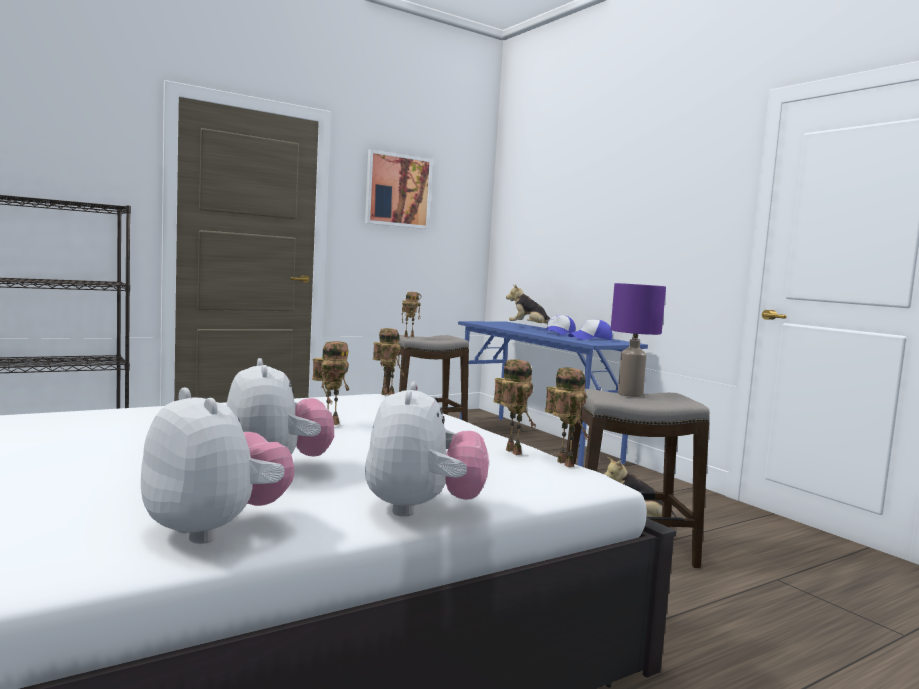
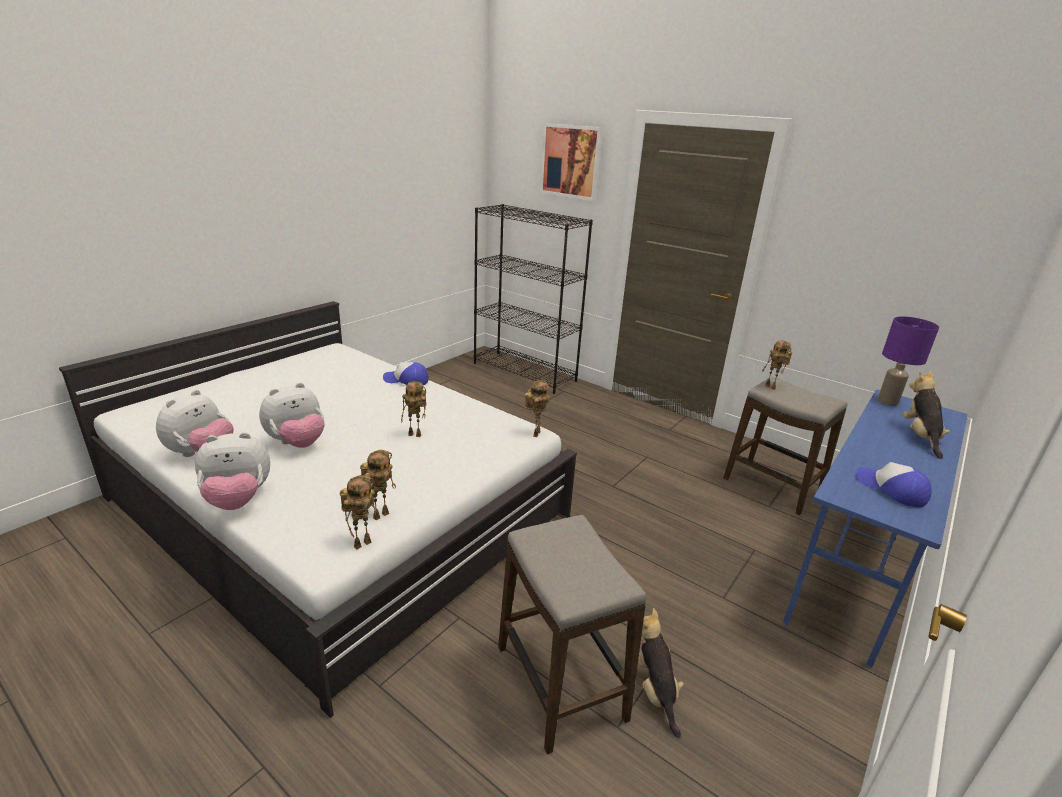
camera: 70 degrees right, 20 degrees up
picture [365,149,433,229] -> picture moved to [540,123,603,201]
cap [544,315,576,335] -> cap moved to [383,362,429,385]
purple table lamp [611,283,666,397] -> purple table lamp moved to [877,316,939,406]

